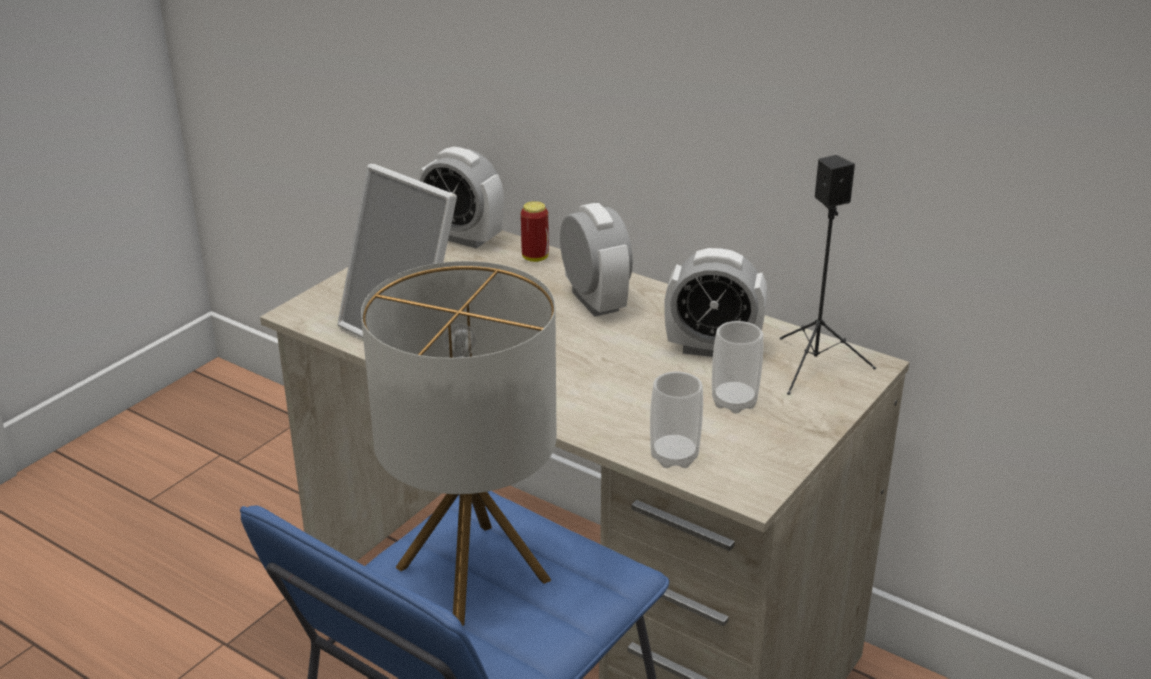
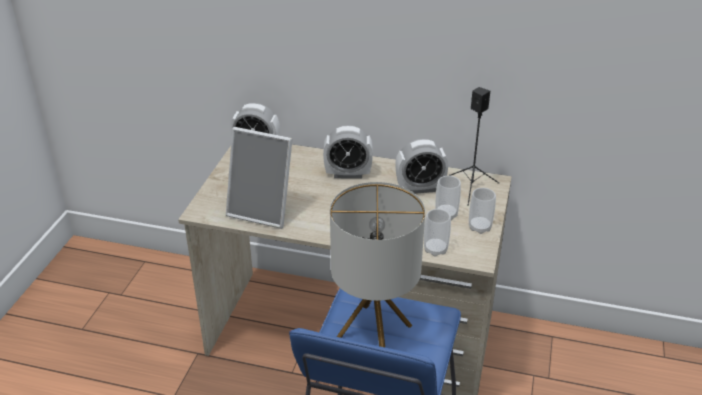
camera: 20 degrees left, 5 degrees up
can [521,201,549,262] -> none
alarm clock [560,203,633,317] -> alarm clock turned 135 degrees clockwise [323,125,373,179]
none -> cup [469,188,496,234]

